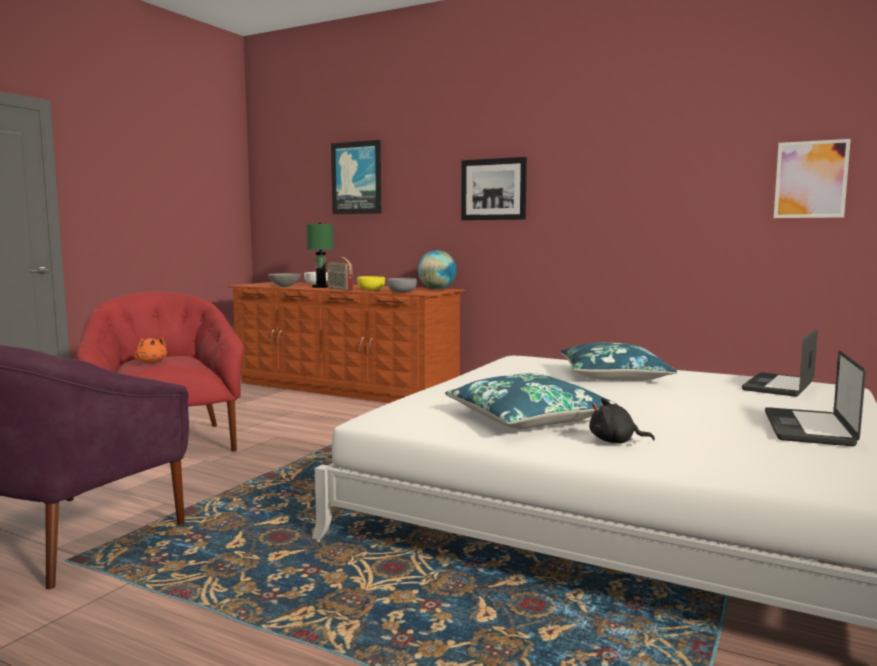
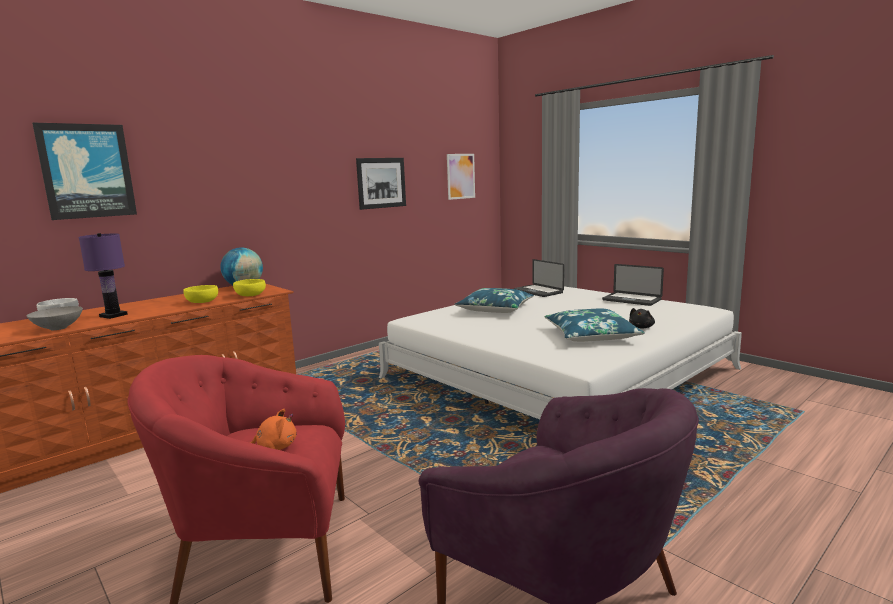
camera: 70 degrees left, 5 degrees up
green table lamp [306,223,334,288] -> purple table lamp [79,233,128,319]
radio [328,257,353,291] -> none
grey bowl [387,278,417,292] -> yellow bowl [233,279,266,296]
picture [461,157,527,220] -> picture moved to [356,158,406,210]

